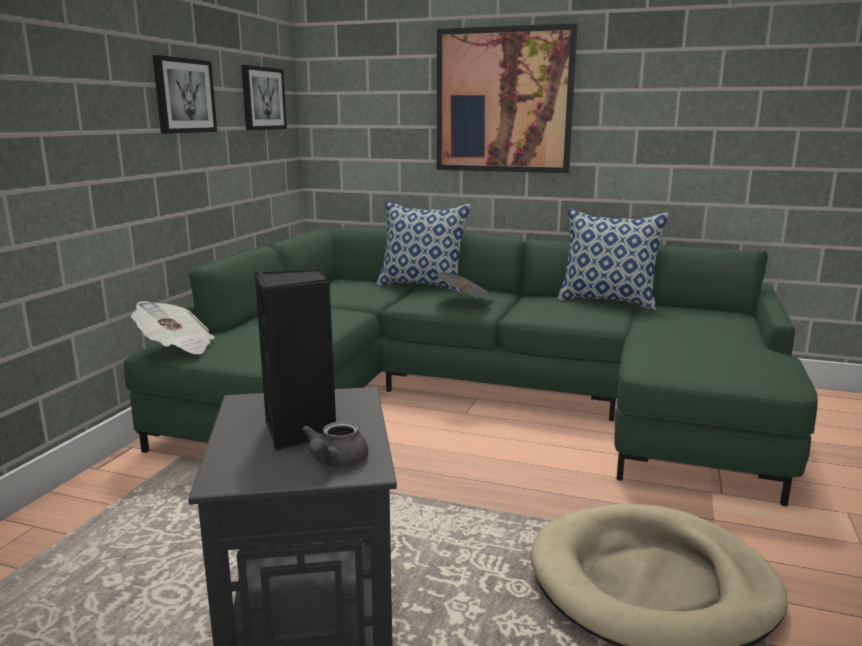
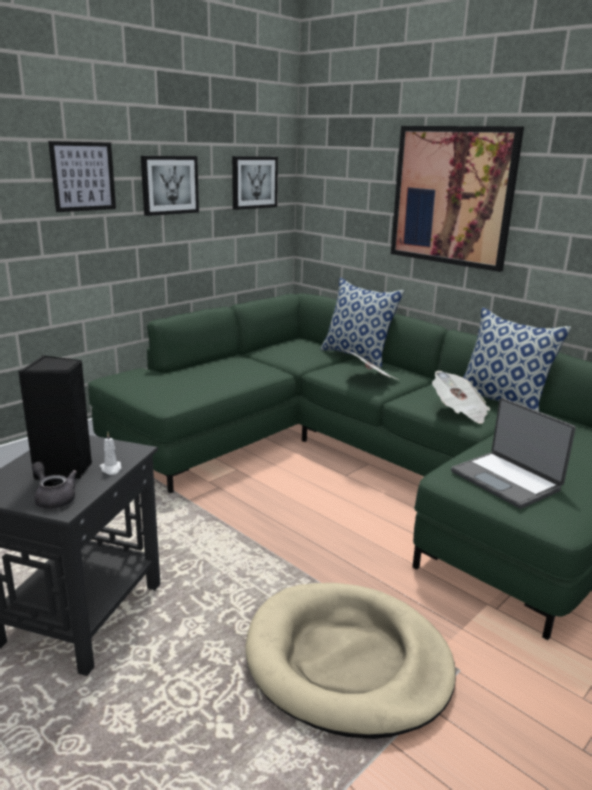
camera: 25 degrees right, 5 degrees up
newspaper [131,301,215,354] -> newspaper moved to [432,371,490,424]
grey teapot [302,421,368,467] -> grey teapot turned 90 degrees clockwise [32,462,77,508]
none -> picture [48,141,116,212]
none -> white candle [100,432,122,475]
none -> laptop [451,398,576,509]

